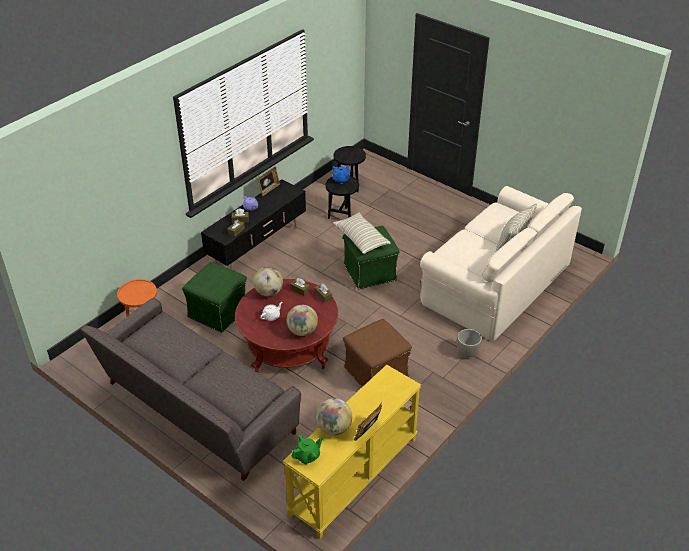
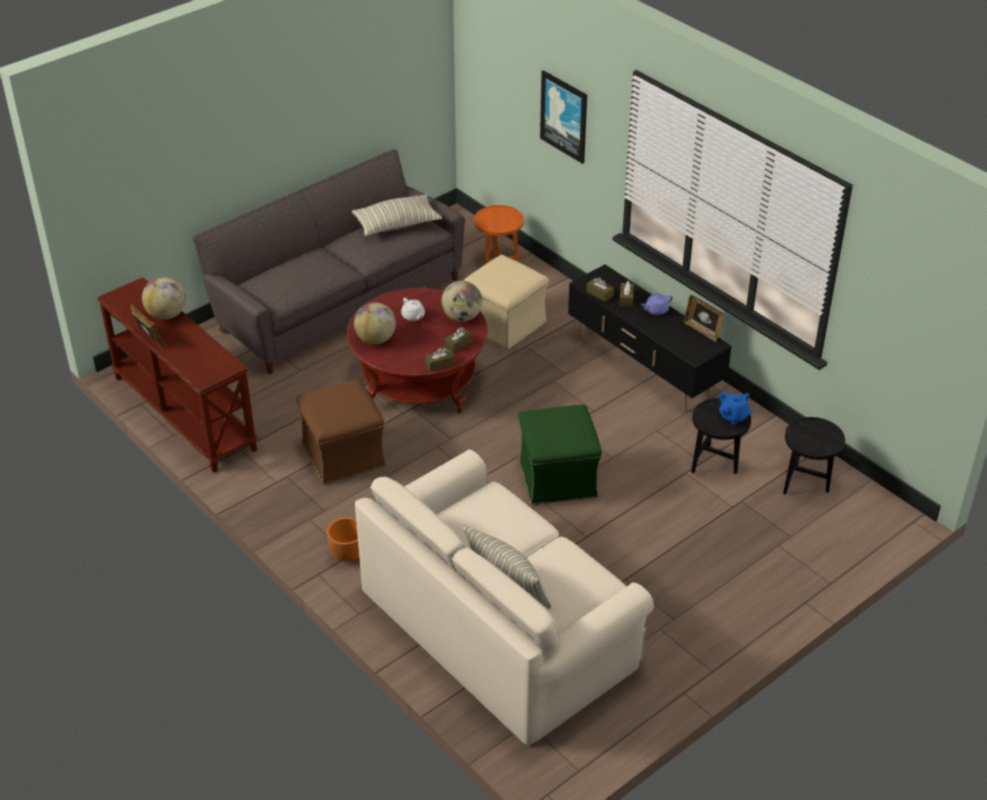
camera: 100 degrees right, 0 degrees up
green ottoman [182,262,247,333] -> beige ottoman [462,255,549,350]
yellow console table [283,365,421,539] -> brown console table [97,277,257,473]
green teapot [292,435,323,464] -> none
pillow [333,212,391,254] -> pillow moved to [352,194,442,236]
grey planter [457,329,482,358] -> orange planter [327,517,359,562]
none -> picture [540,70,587,164]

